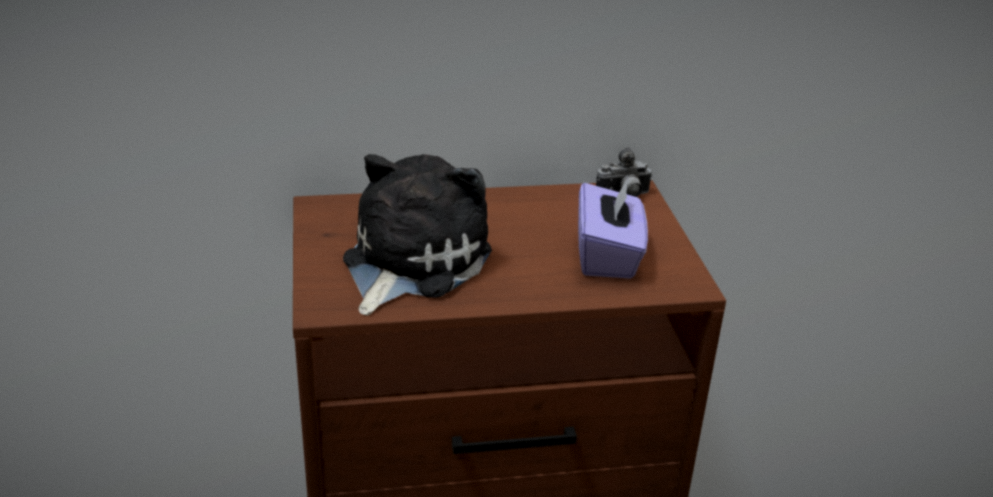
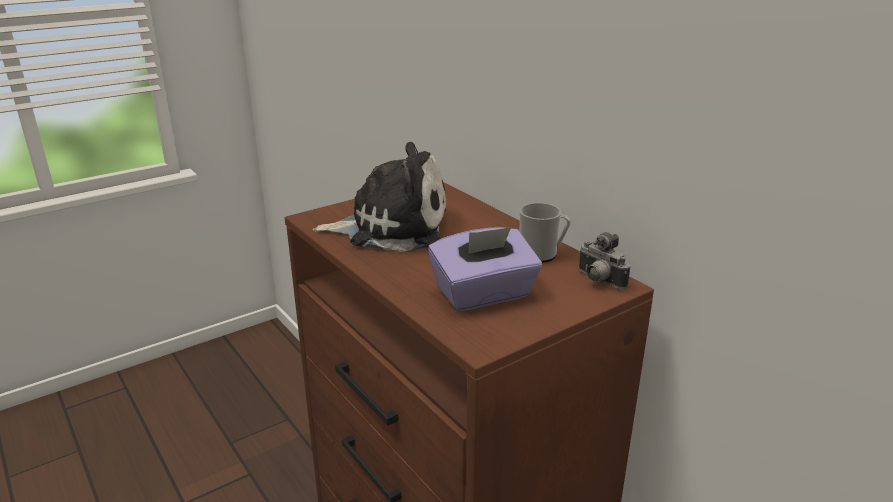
camera: 65 degrees right, 5 degrees down
none -> mug [519,203,571,263]

